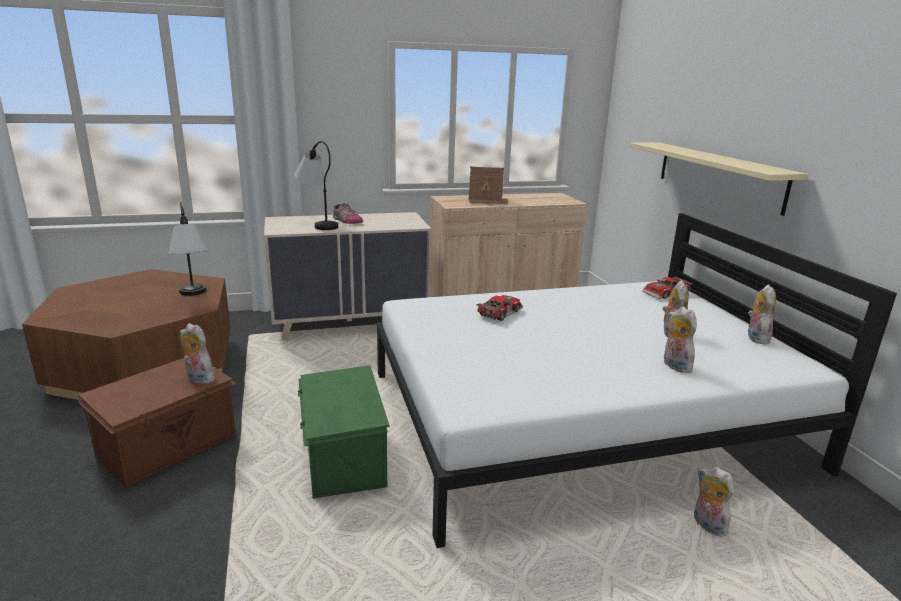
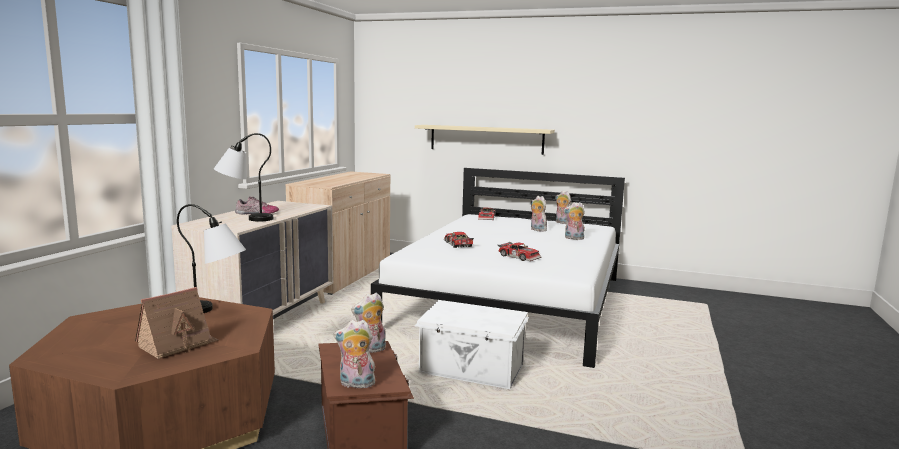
camera: 55 degrees left, 10 degrees down
green storage box [298,365,389,498] -> white storage box [415,300,529,389]
toy house [469,166,508,204] -> toy house moved to [135,287,219,359]
plush toy [694,467,734,536] -> plush toy moved to [334,320,377,388]
none -> toy car [498,242,541,261]

